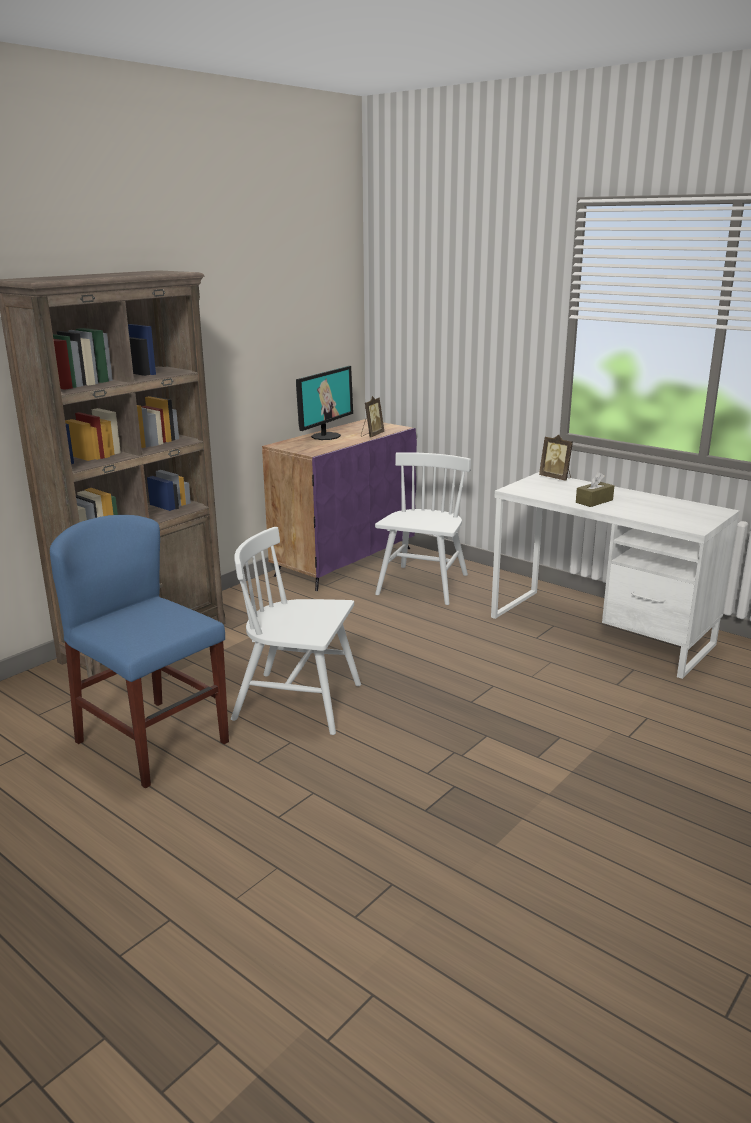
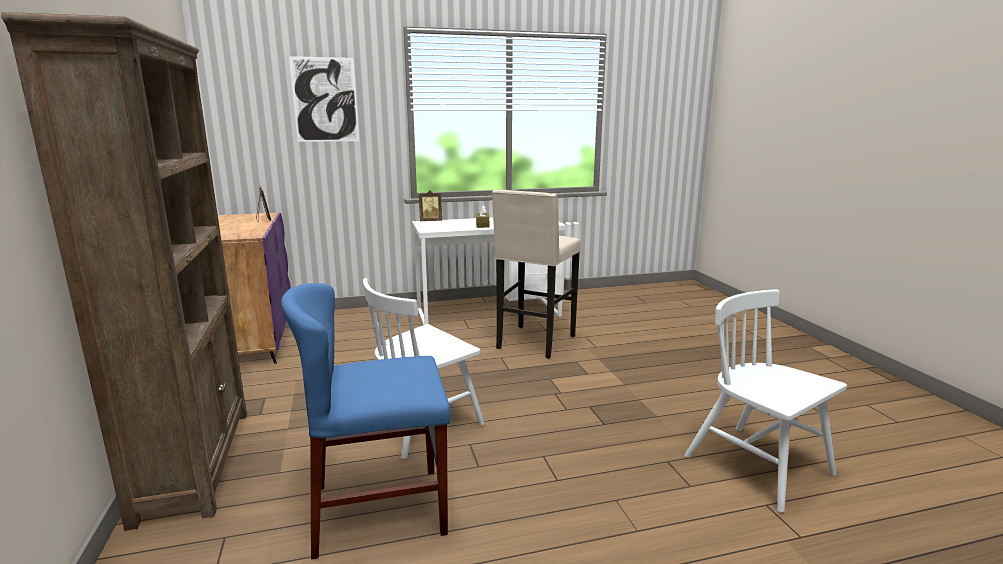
camera: 55 degrees left, 5 degrees down
monitor [296,366,353,440] -> none
white chair [375,452,471,605] -> white chair moved to [685,289,847,513]
none -> picture [289,56,359,142]
none -> beige stool [492,190,581,359]

